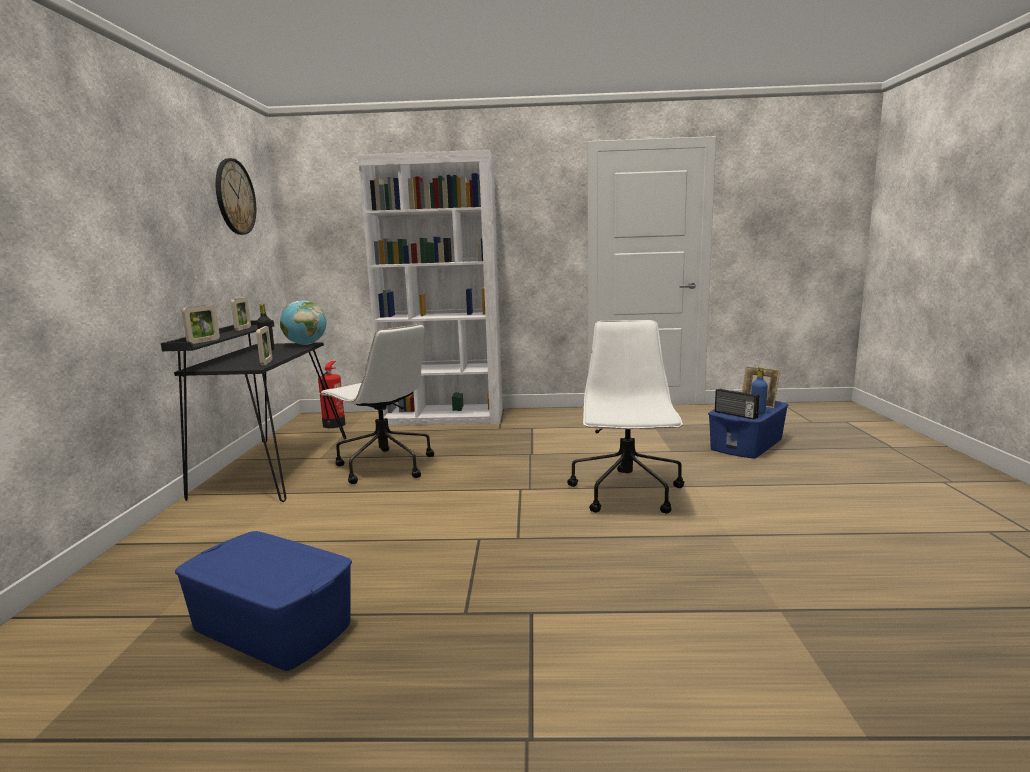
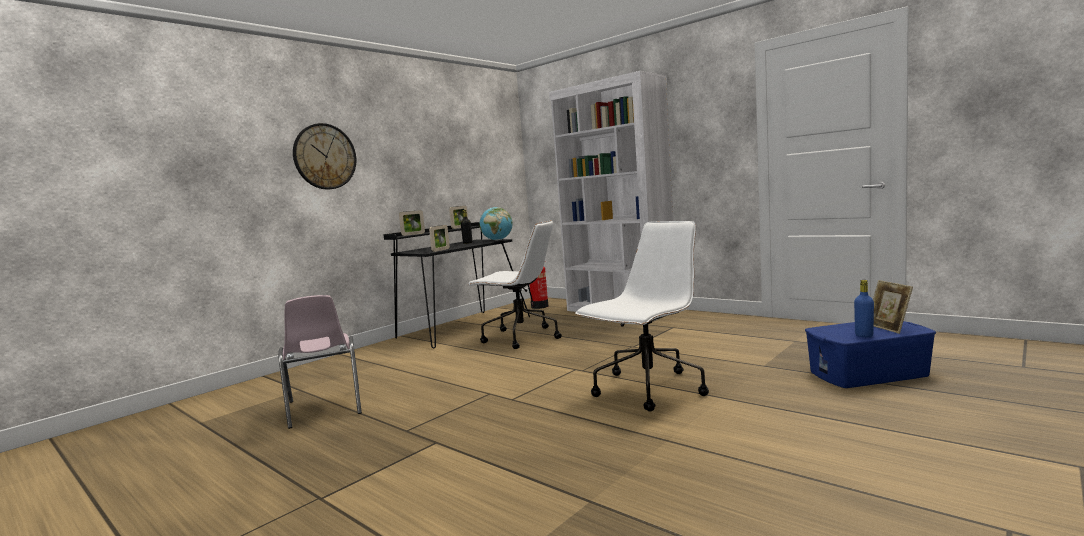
camera: 40 degrees right, 5 degrees down
blue storage box [175,531,352,671] -> pink chair [278,295,362,429]
wall clock [216,158,256,235] -> wall clock moved to [293,123,356,189]
white office chair [319,323,434,484] -> white office chair turned 60 degrees counterclockwise [467,220,562,349]
radio [715,388,759,419] -> none

